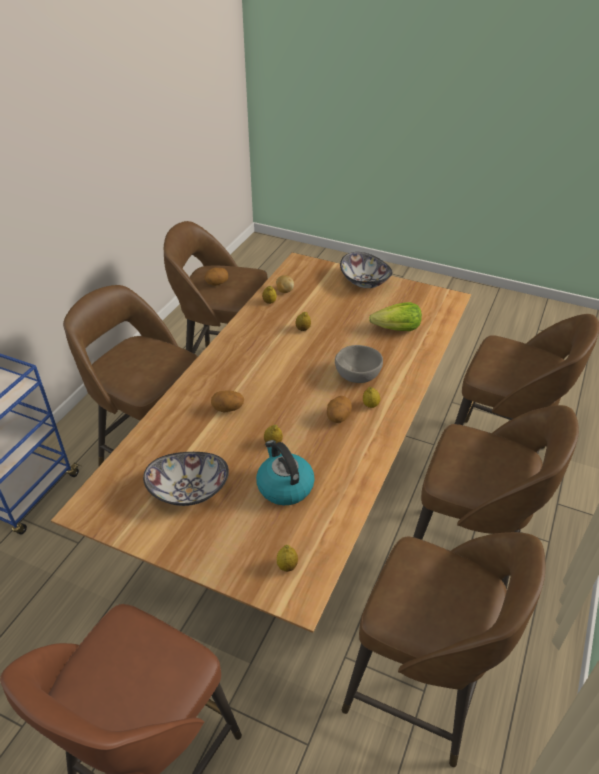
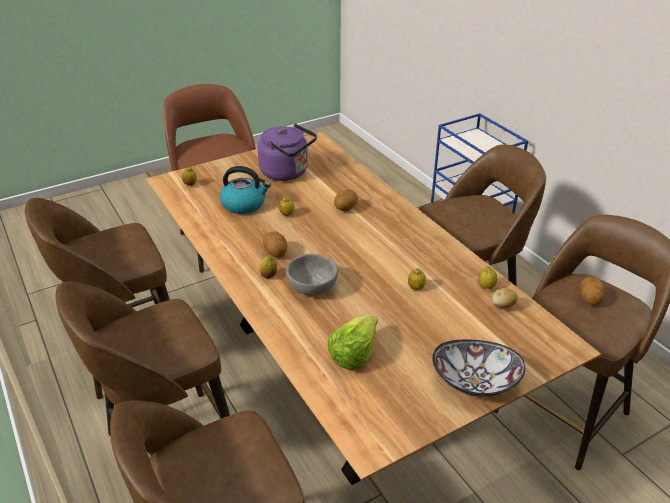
camera: 125 degrees right, 5 degrees down
bowl [143,452,229,506] -> purple kettle [258,123,317,181]

